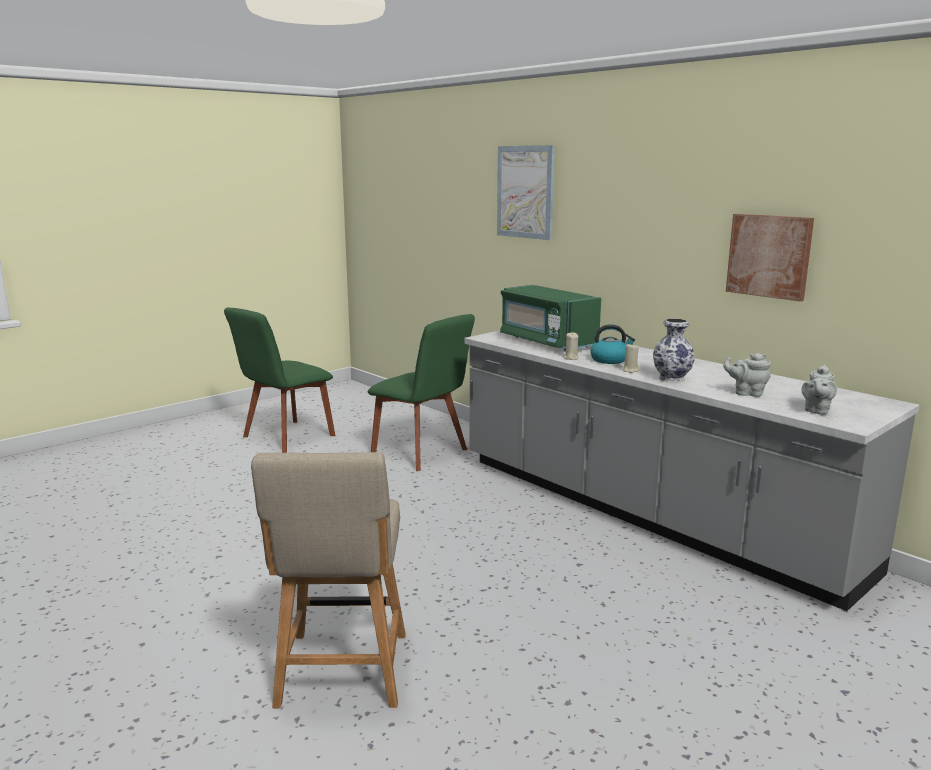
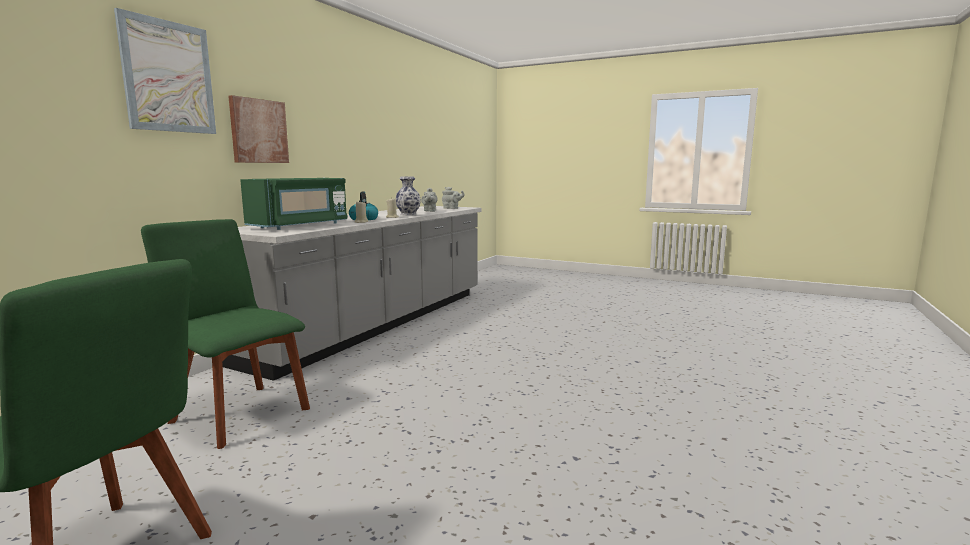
camera: 110 degrees left, 5 degrees down
beige chair [251,452,406,708] -> none
green chair [368,314,475,471] -> green chair turned 75 degrees counterclockwise [141,219,310,449]
picture [726,214,814,302] -> picture moved to [228,95,289,163]

